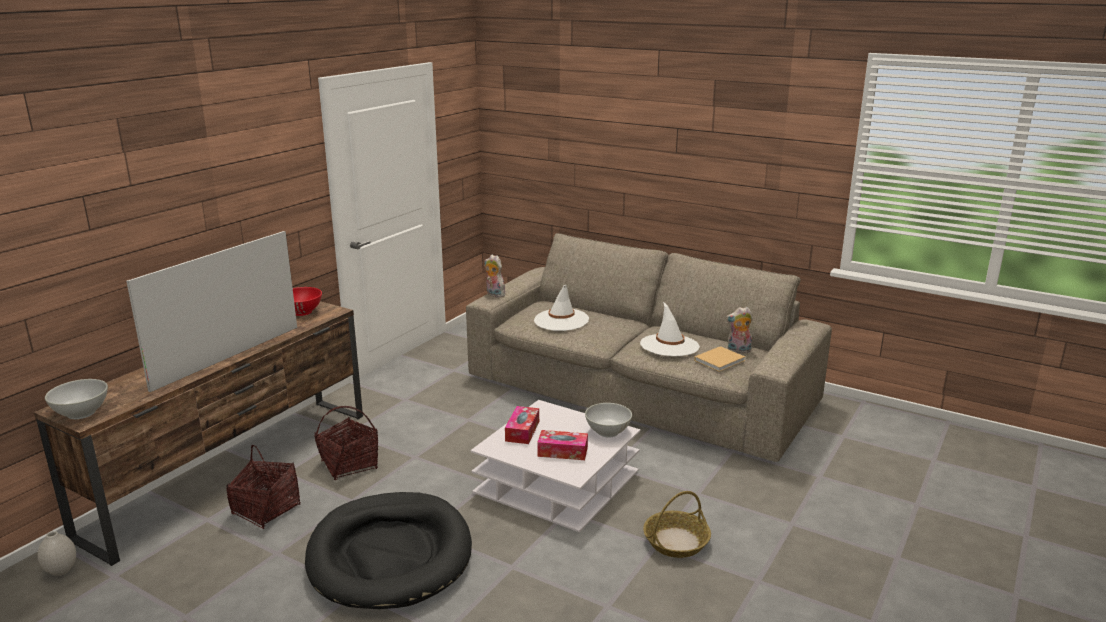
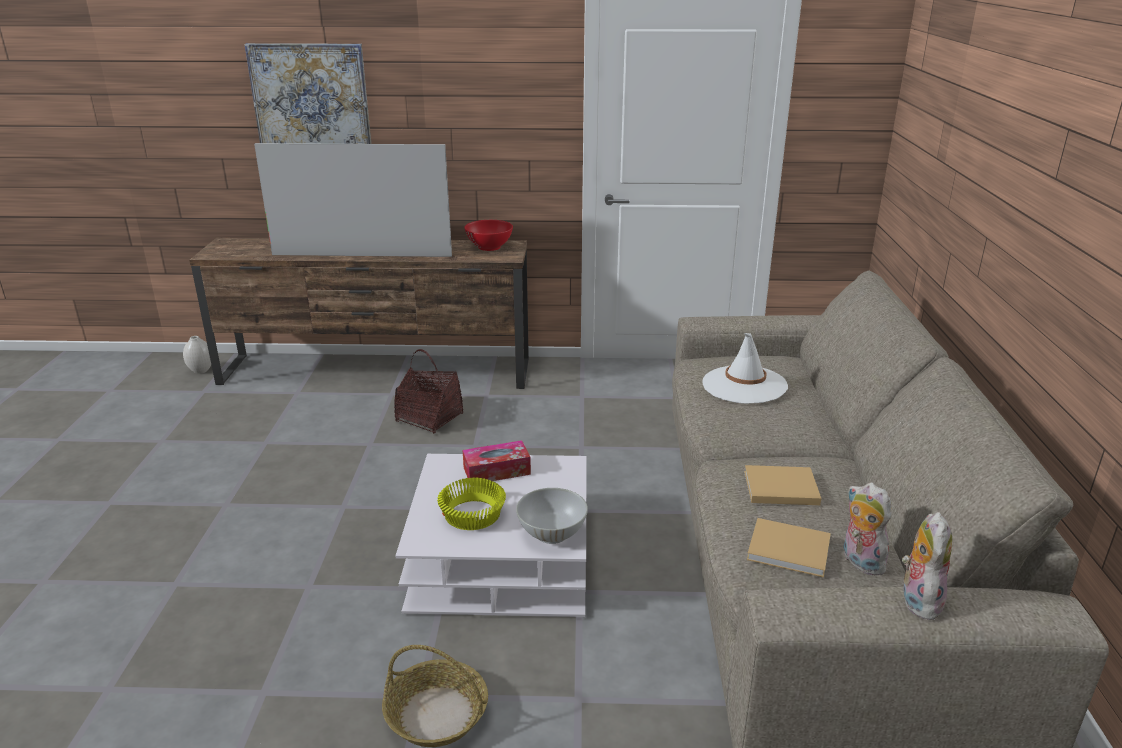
camera: 60 degrees right, 5 degrees up
white bowl [45,379,108,419] -> none
basket [226,445,300,529] -> none
black dog bed [305,492,472,609] -> none
plush toy [485,254,505,297] -> plush toy moved to [902,512,952,620]
tissue box [537,430,588,460] -> yellow bowl [437,478,506,530]
white hat [640,302,700,356] -> beige book [744,465,822,505]
none -> picture [244,43,371,144]

